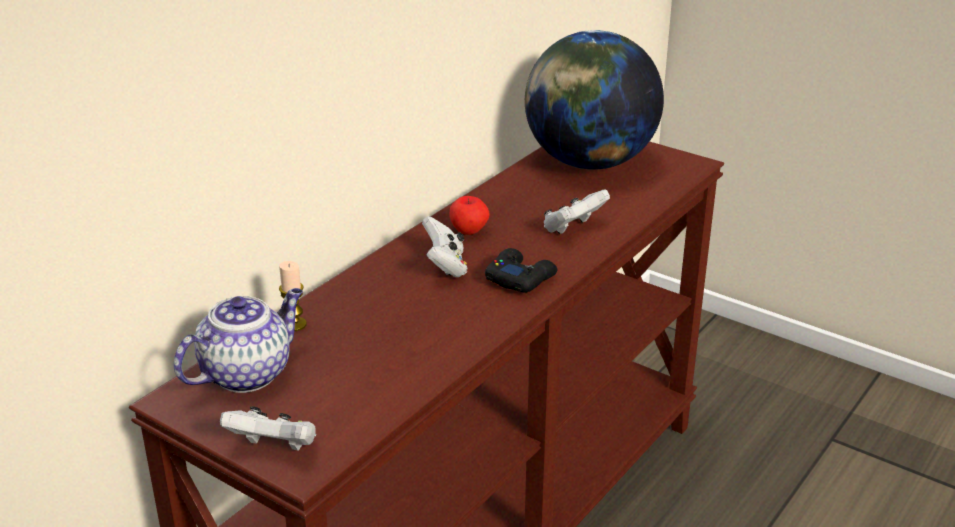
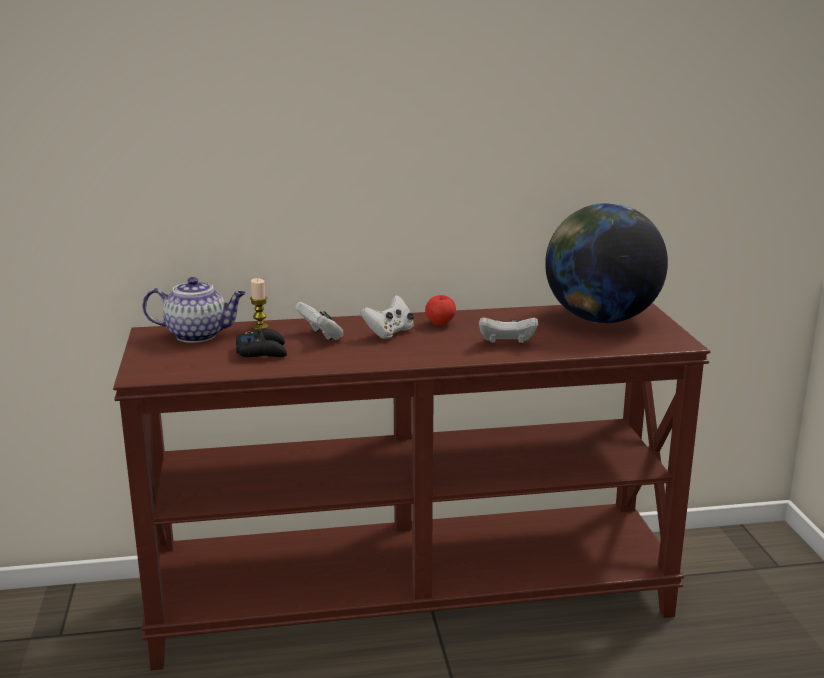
camera: 45 degrees right, 10 degrees down
white game controller [220,406,316,451] -> white game controller moved to [295,302,344,340]
black game controller [485,248,557,293] -> black game controller moved to [236,329,287,357]

